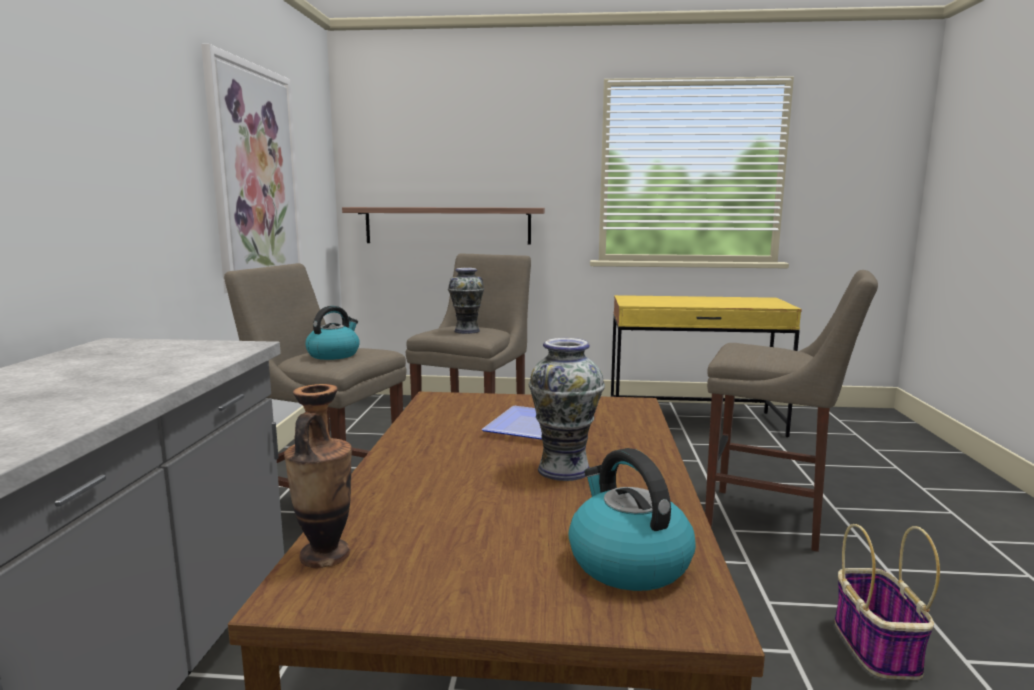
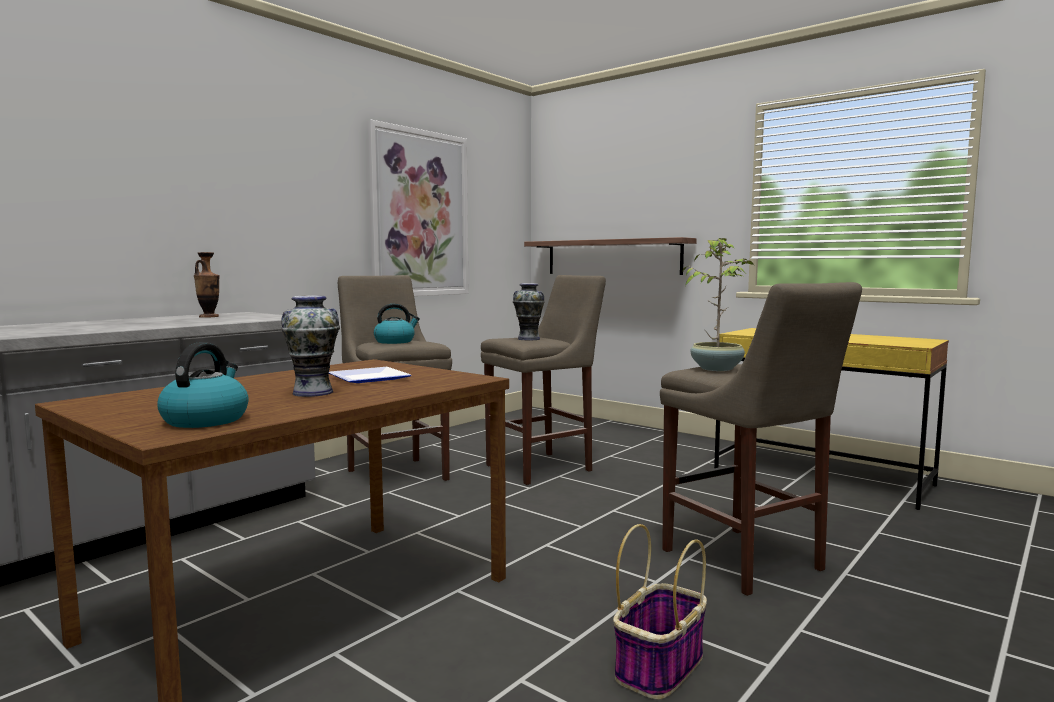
camera: 35 degrees right, 5 degrees down
vase [284,384,352,568] -> vase moved to [194,252,220,318]
none -> potted plant [682,238,754,371]

